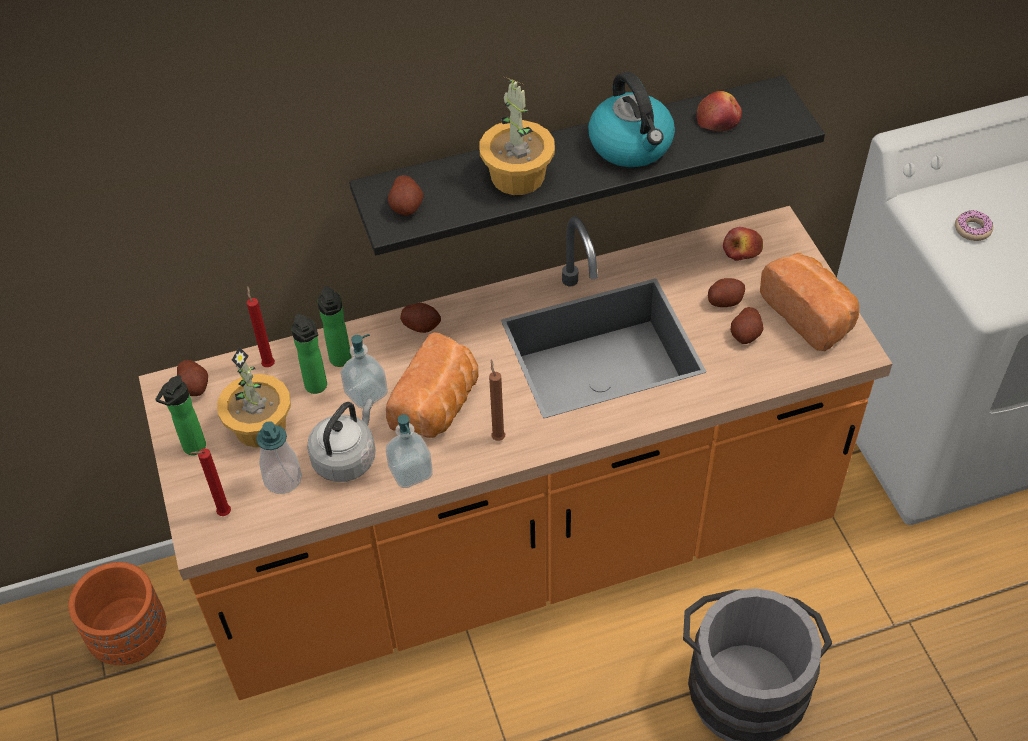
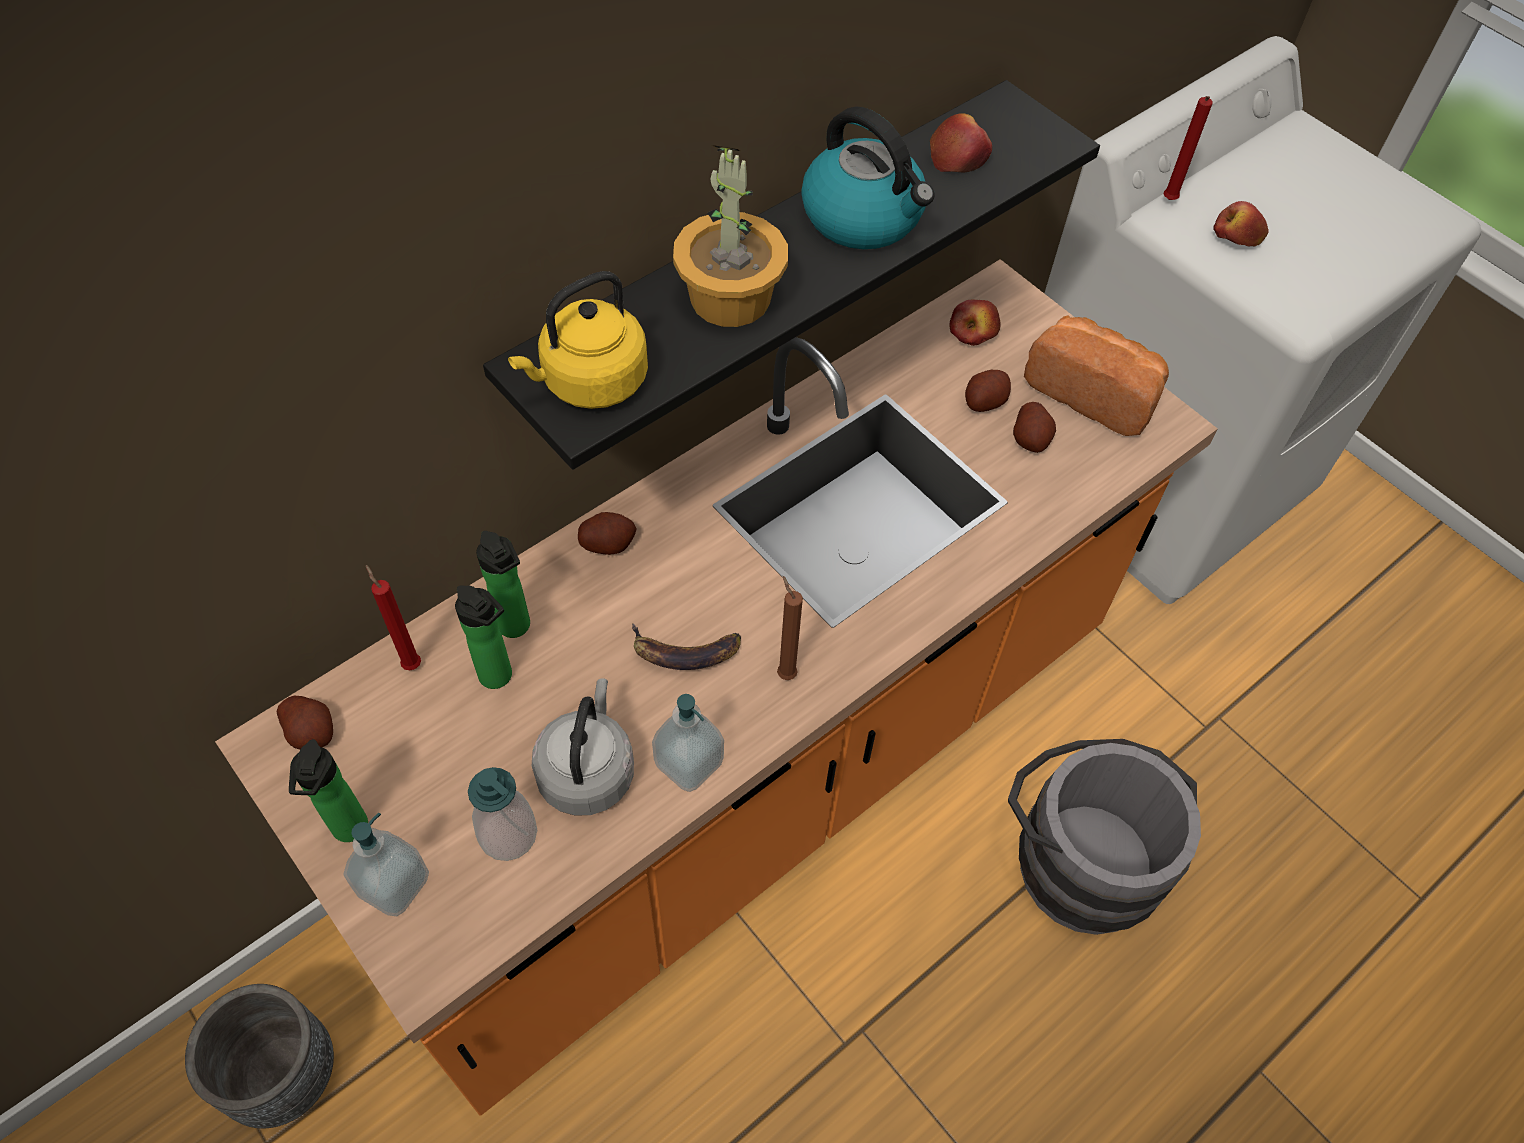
camera: 25 degrees left, 5 degrees up
orange planter [68,562,166,665] -> grey planter [185,984,334,1128]
red candle [190,448,231,516] -> red candle moved to [1164,96,1213,200]
potted plant [217,347,291,448] -> none
soap dispenser [340,334,388,409] -> soap dispenser moved to [343,813,429,916]
bread [386,332,478,438] -> banana [632,623,741,670]
potato [388,175,423,216] -> yellow kettle [508,271,648,409]
donut [955,210,993,241] -> apple [1213,201,1269,246]

